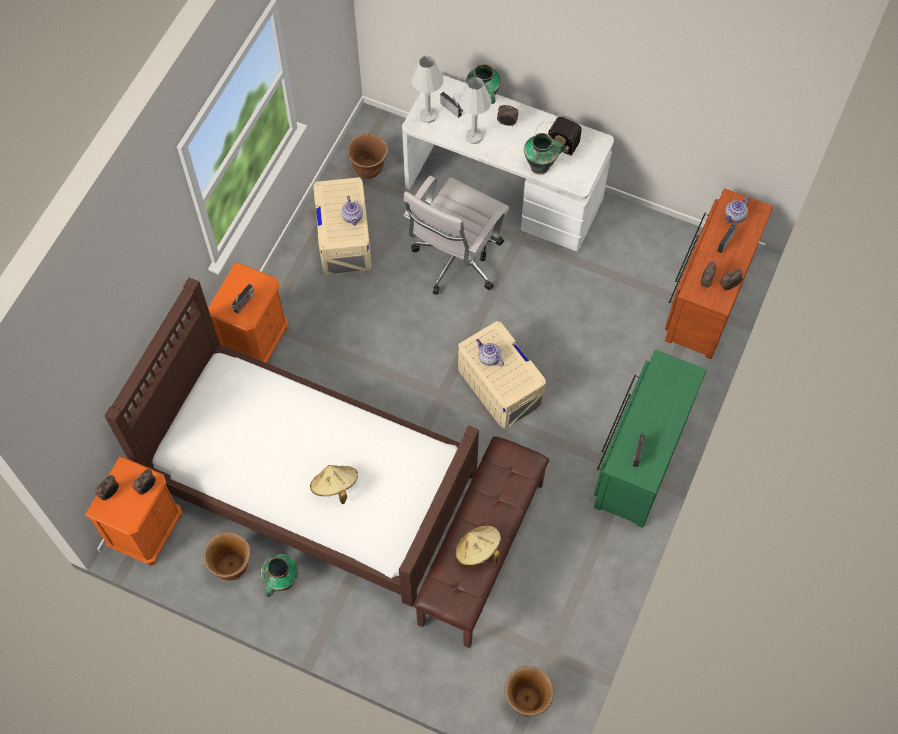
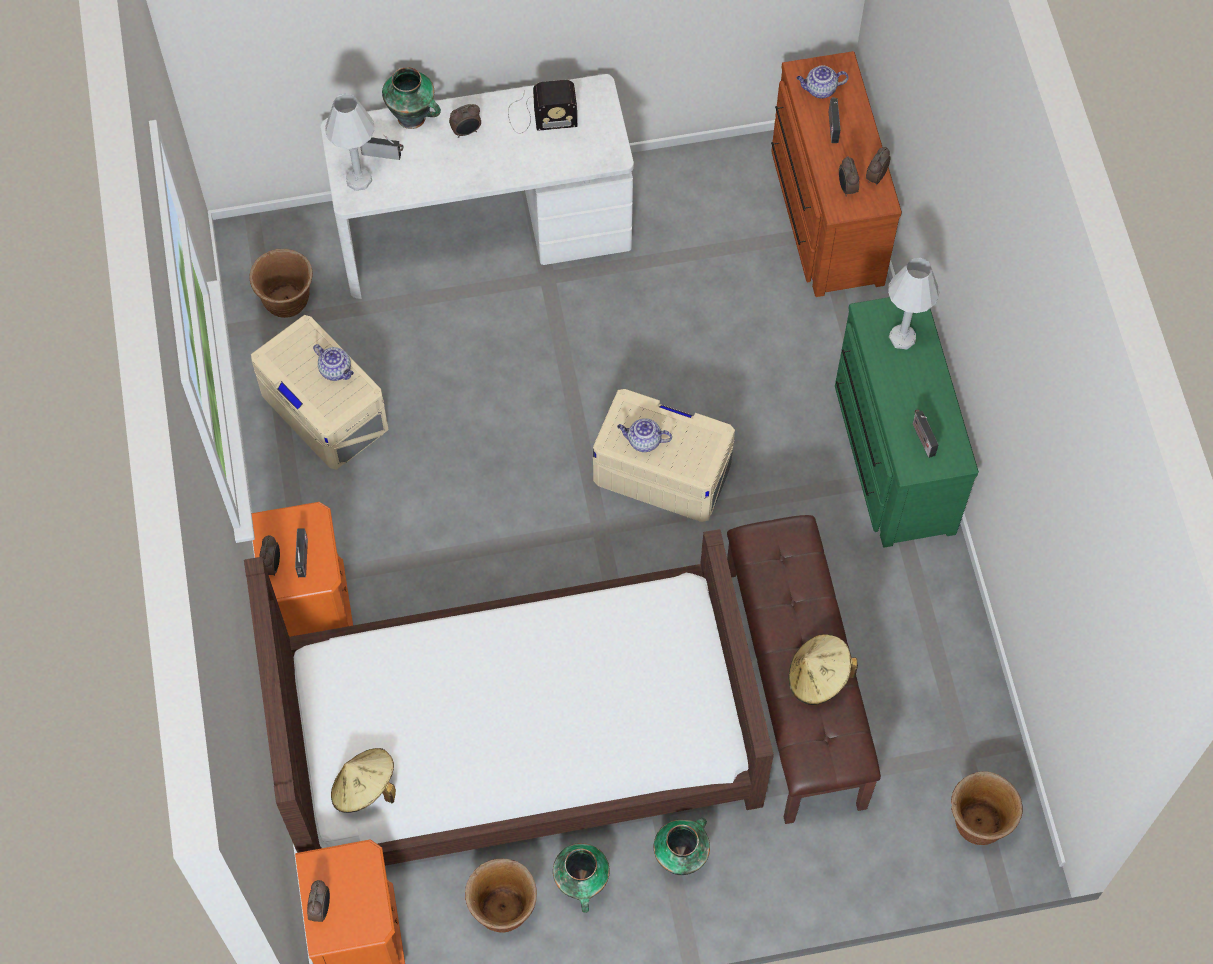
camera: 35 degrees left, 0 degrees up
alarm clock [133,469,156,495] -> alarm clock moved to [259,535,280,576]
beige hat [310,465,358,504] -> beige hat moved to [331,748,396,813]
white office chair [403,175,509,295] -> none
white table lamp [459,77,491,144] -> white table lamp moved to [888,258,939,349]
vase [524,133,565,175] -> vase moved to [654,818,710,875]
teapot [725,197,749,223] -> teapot turned 75 degrees clockwise [796,65,849,98]

